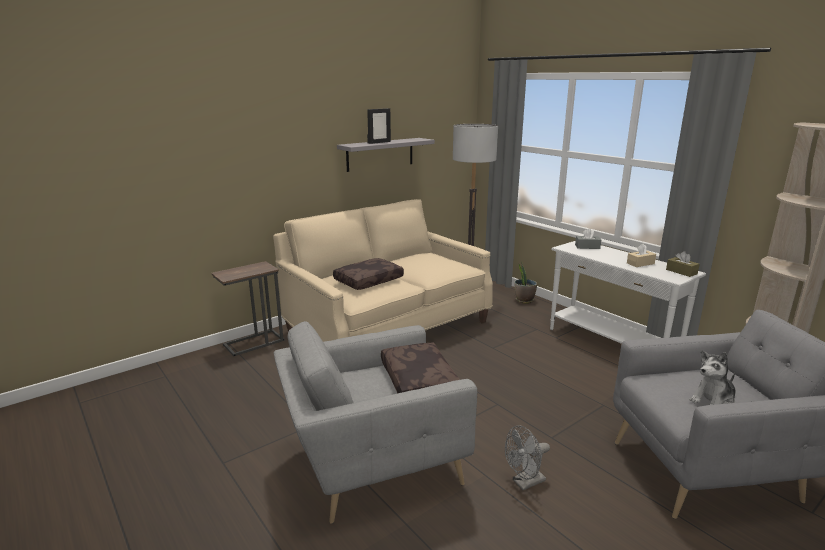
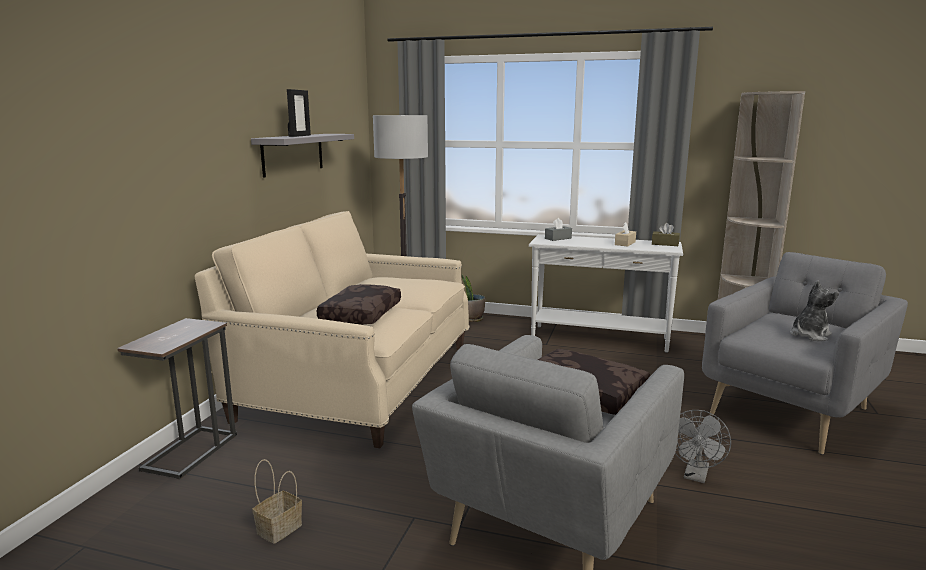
camera: 35 degrees left, 5 degrees down
plush toy [689,350,736,405] -> plush toy turned 150 degrees counterclockwise [790,280,839,341]
none -> basket [253,459,302,544]

